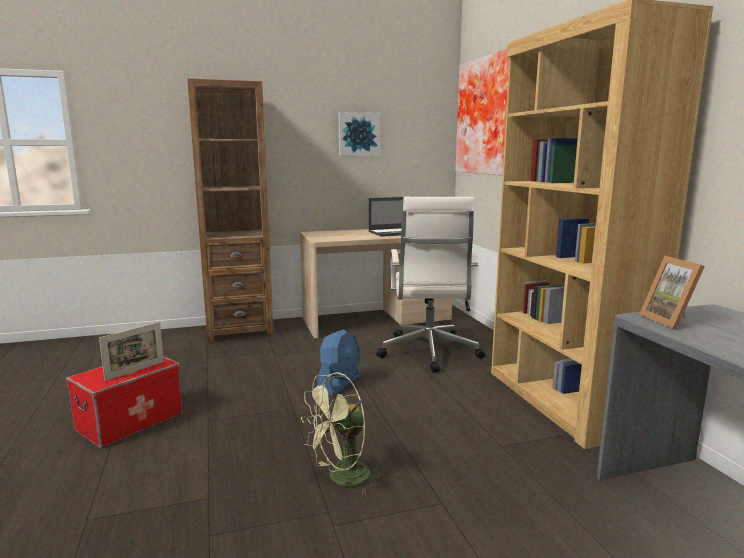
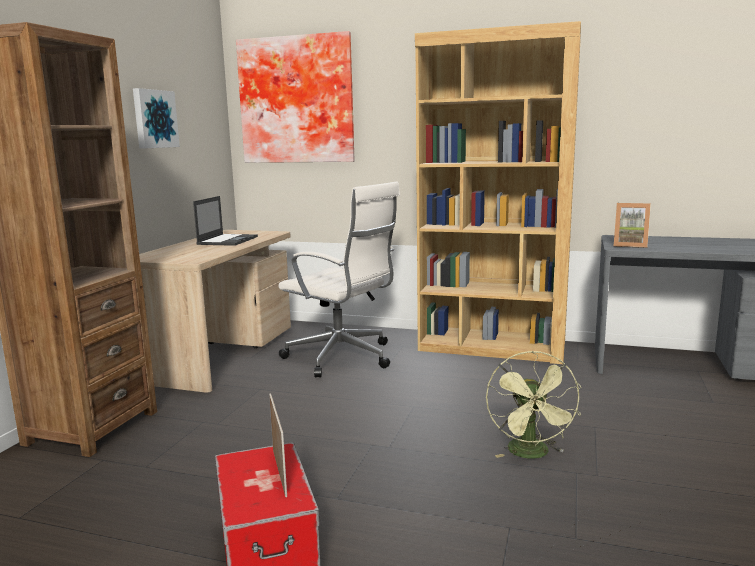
camera: 55 degrees left, 0 degrees up
blue fan [317,329,360,396] -> none

